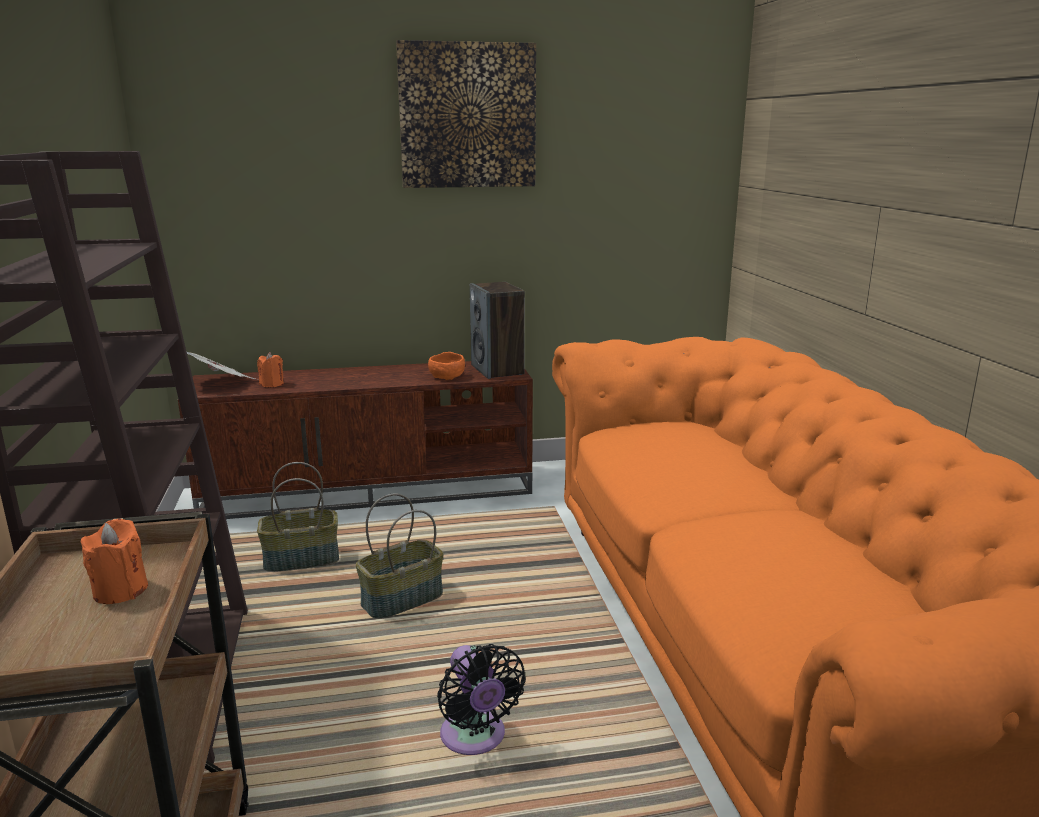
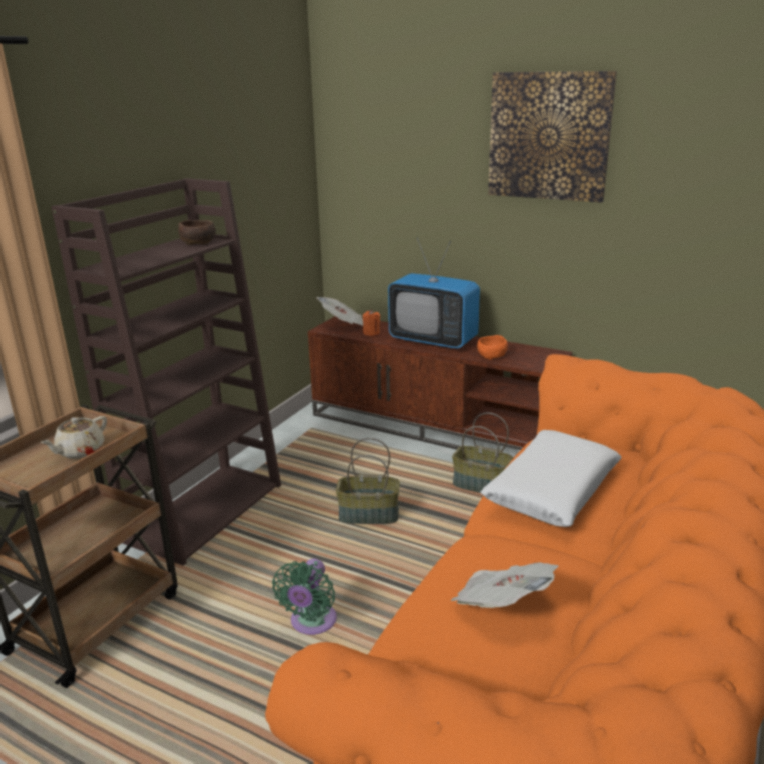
camera: 40 degrees right, 5 degrees up
orange candle [81,518,148,604] -> beige teapot [40,416,107,459]
basket [257,462,339,572] -> basket moved to [452,412,514,493]
black fan [437,644,526,755] -> green fan [272,558,337,635]
speaker [470,282,525,379] -> none
none -> brown bowl [178,220,216,245]
none -> television [388,238,480,349]
none -> newspaper [450,562,559,608]
none -> white pillow [480,430,622,527]

